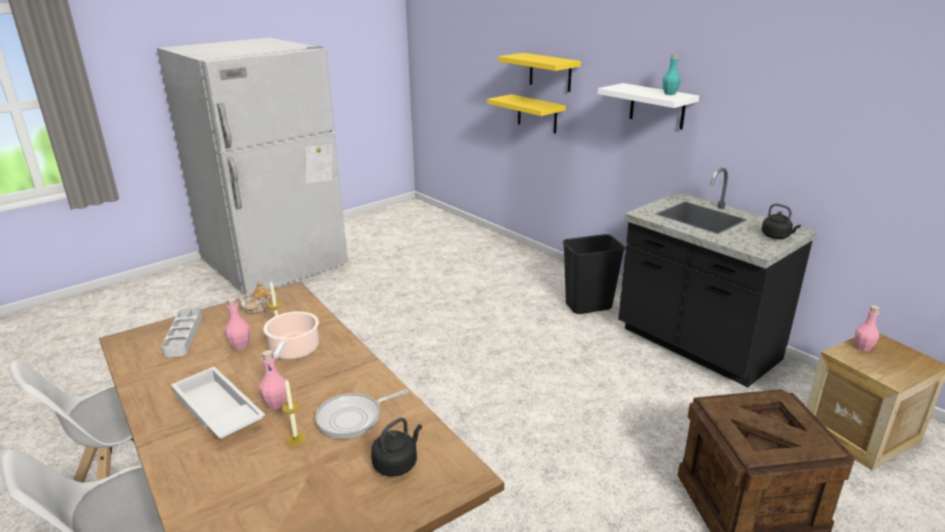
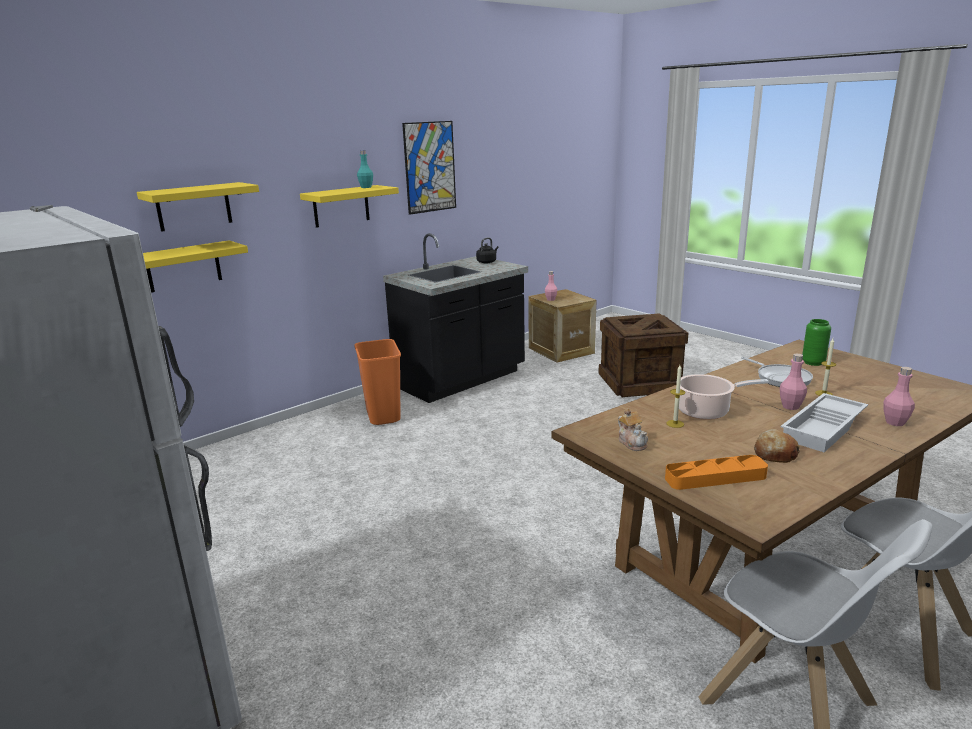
camera: 90 degrees left, 5 degrees down
grey tray [161,307,202,357] -> orange tray [665,455,768,490]
pink bottle [224,297,250,350] -> pink bottle moved to [883,367,915,426]
black kettle [371,418,422,476] -> green vase [802,319,831,366]
black trash can [563,234,625,314] -> orange trash can [354,339,401,425]
white shelf [598,83,699,130] -> yellow shelf [300,185,399,228]
none -> picture [402,121,456,215]
none -> bread [754,429,800,463]

